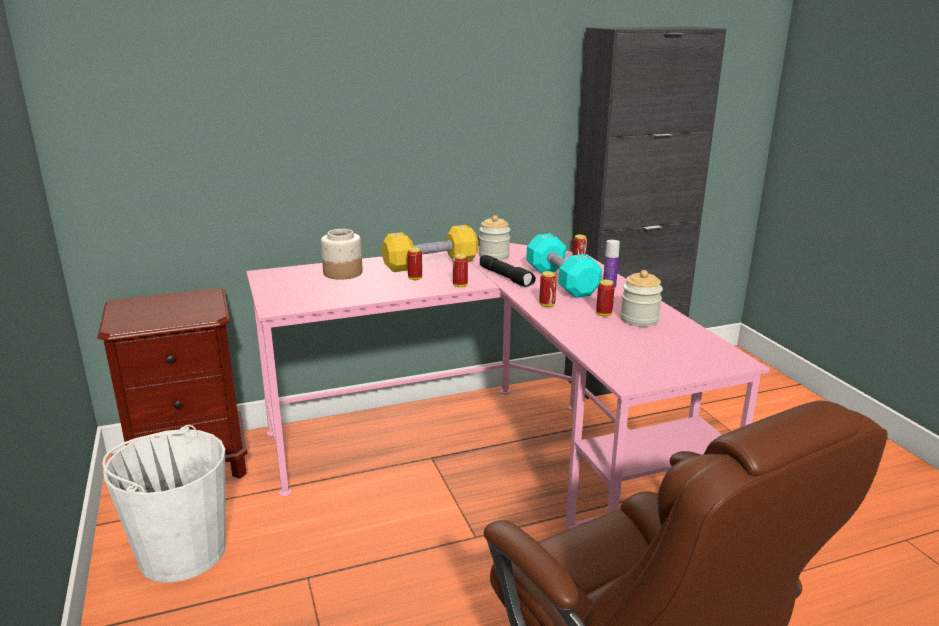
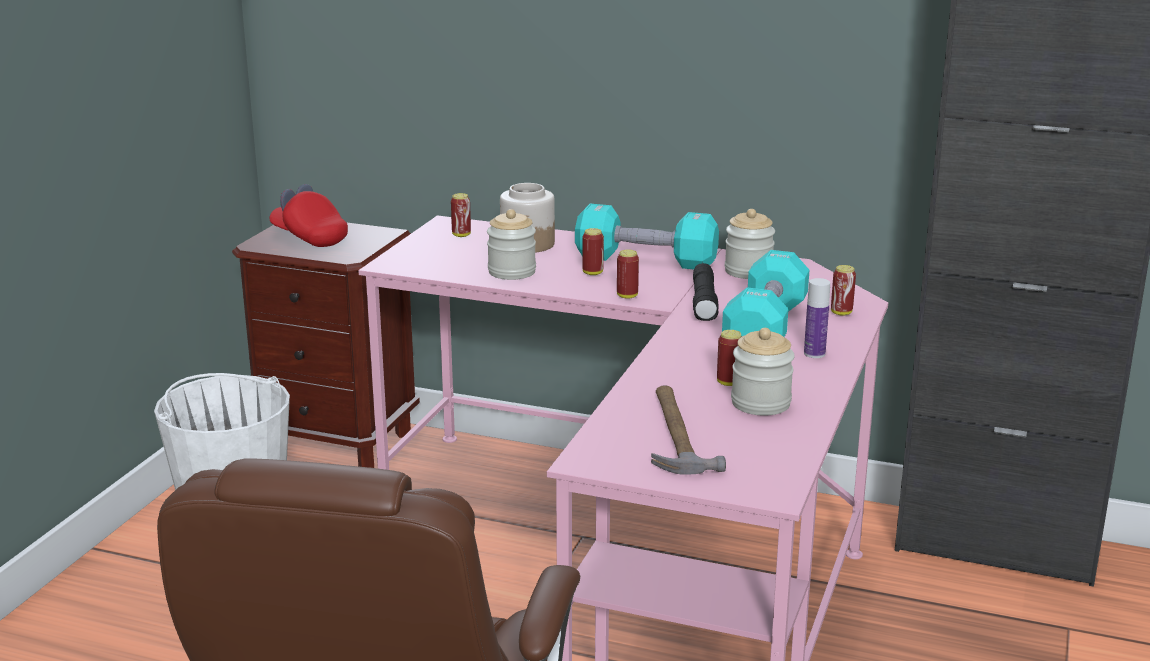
camera: 40 degrees right, 0 degrees up
yellow dumbbell [382,225,478,272] -> turquoise dumbbell [575,204,719,269]
can [539,271,557,307] -> can moved to [451,193,471,237]
none -> red cap [269,184,348,247]
none -> jar [487,209,536,280]
none -> hammer [651,385,726,475]

